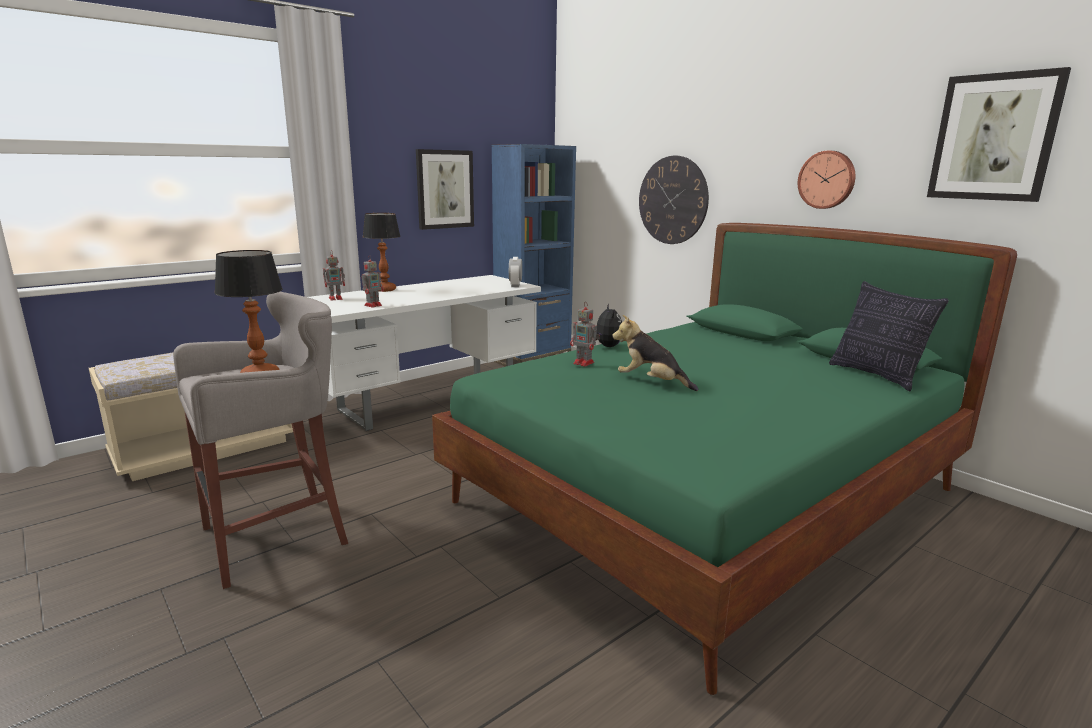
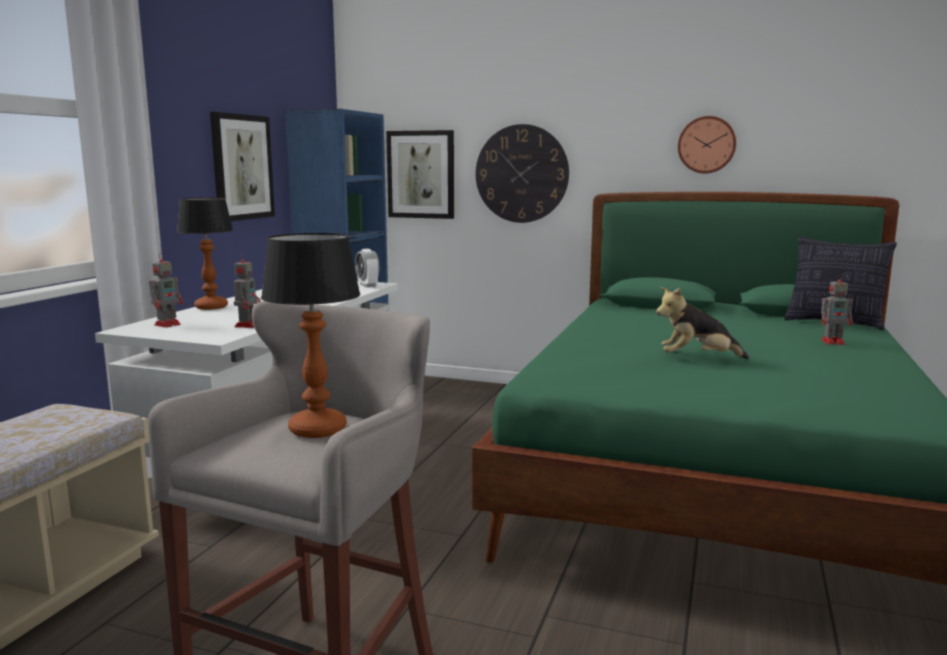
camera: 30 degrees left, 5 degrees down
toy robot [570,302,600,367] -> toy robot moved to [821,274,853,345]
plush toy [595,304,622,347] -> none
picture [927,67,1071,202] -> picture moved to [386,130,454,219]

